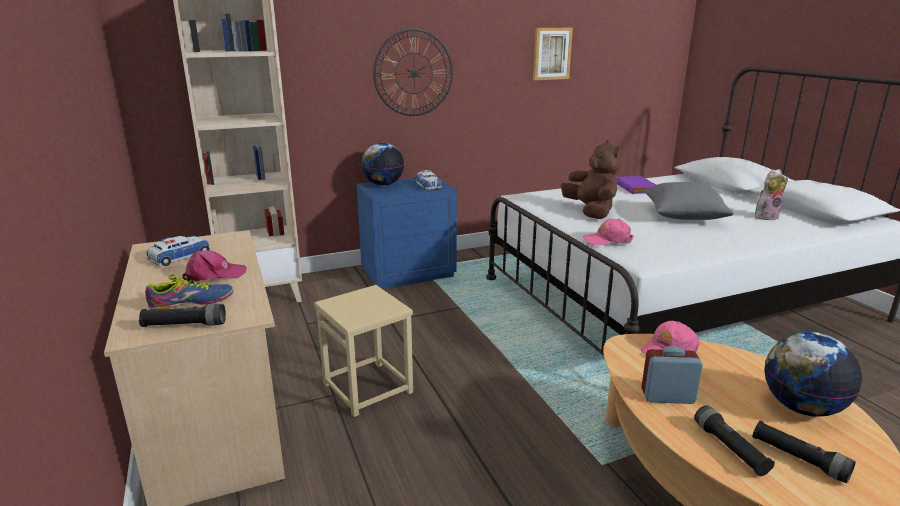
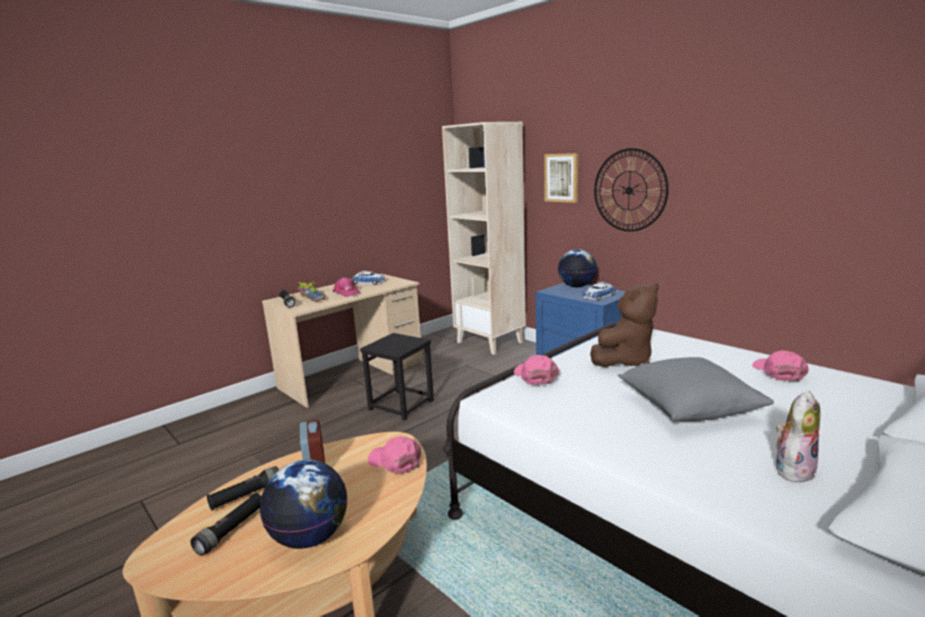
camera: 70 degrees right, 5 degrees down
beige stool [314,285,413,417] -> black stool [360,333,434,421]
picture [533,28,573,80] -> picture moved to [544,153,578,203]
purple book [615,176,656,194] -> pink cap [752,351,809,381]
plush toy [755,169,788,220] -> plush toy turned 90 degrees counterclockwise [776,390,820,482]

